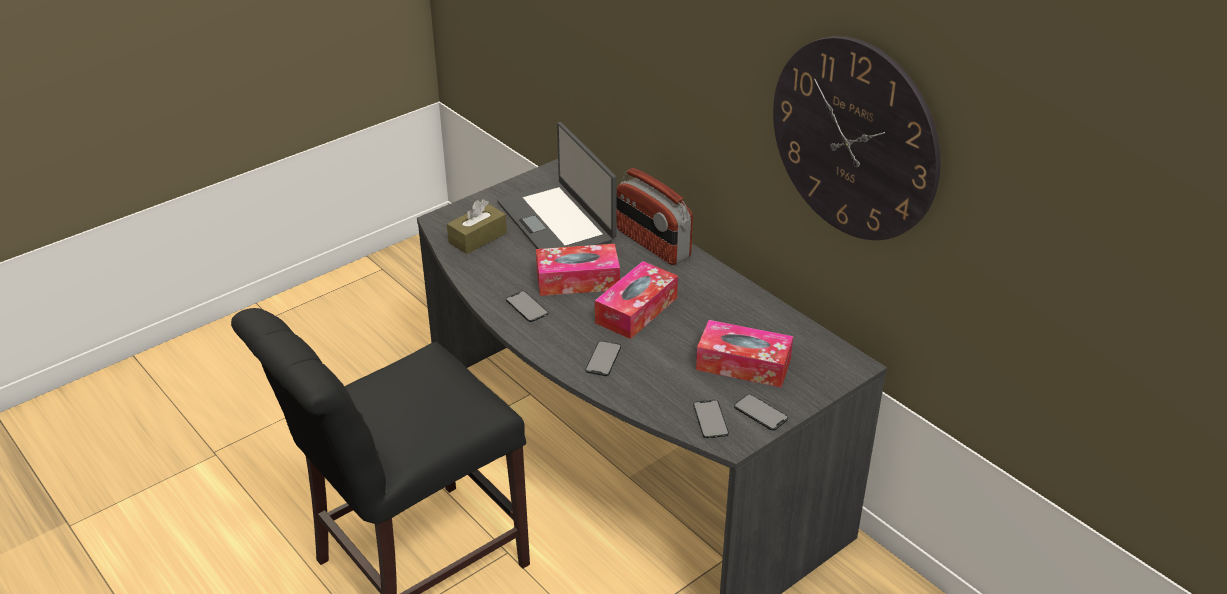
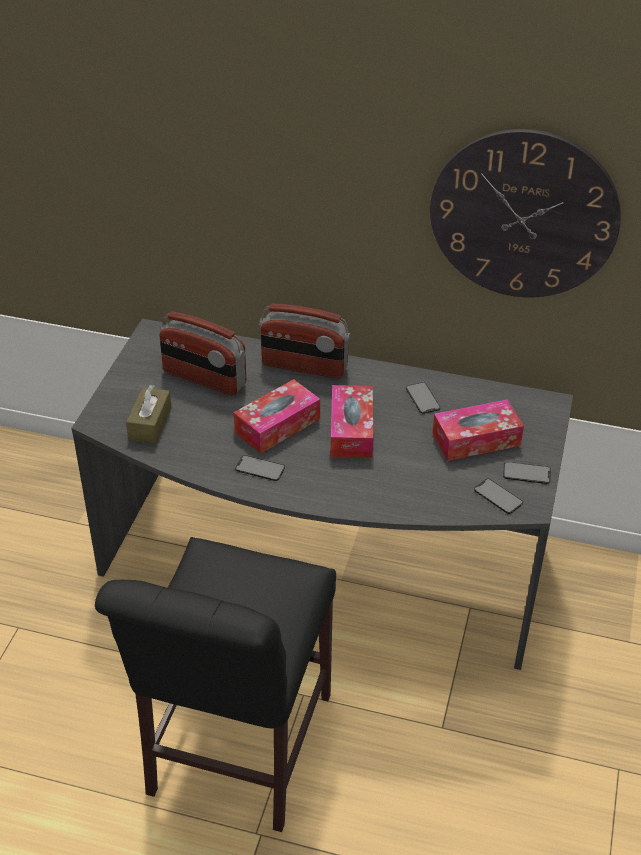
camera: 35 degrees left, 5 degrees up
laptop [497,122,617,249] -> radio [159,311,246,396]
phone [585,341,621,376] -> phone moved to [406,382,440,414]

